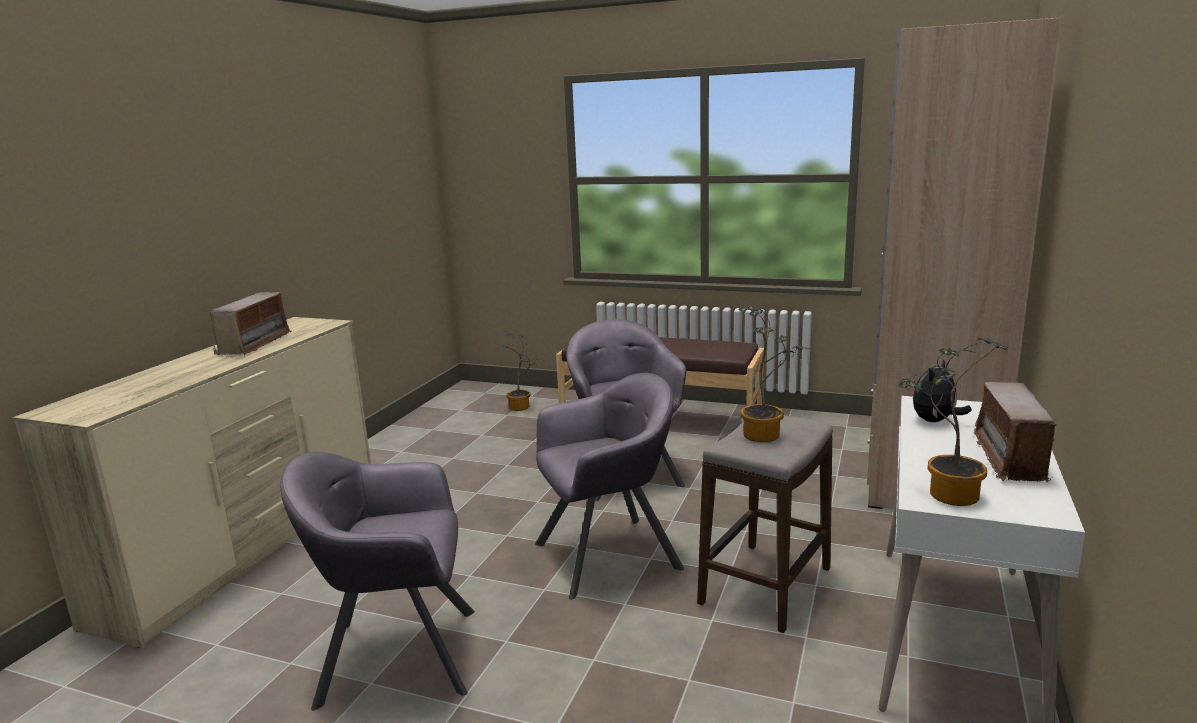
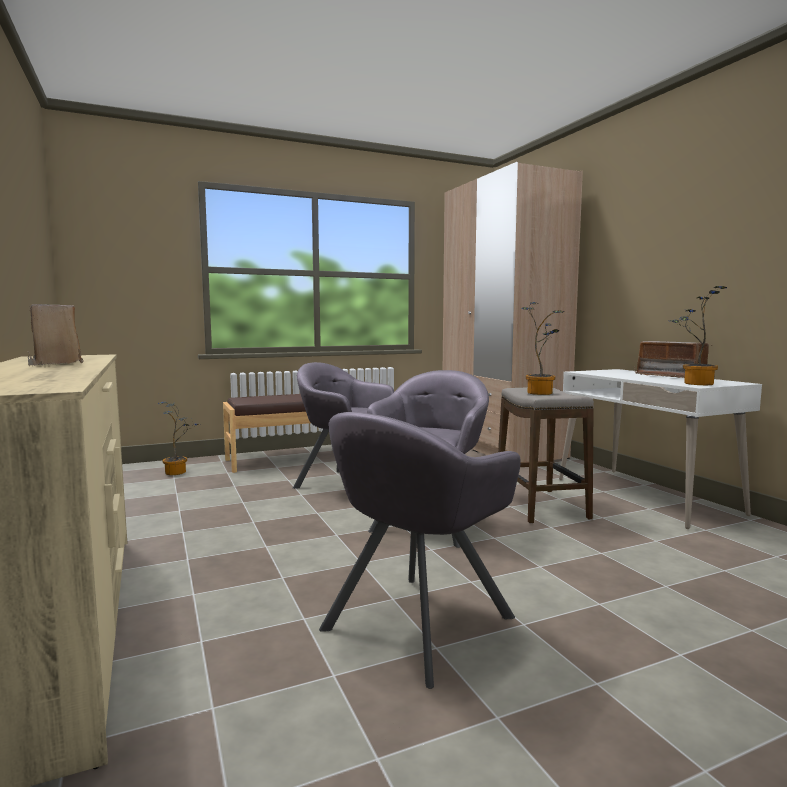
camera: 45 degrees left, 10 degrees down
plush toy [913,359,972,422] -> none

